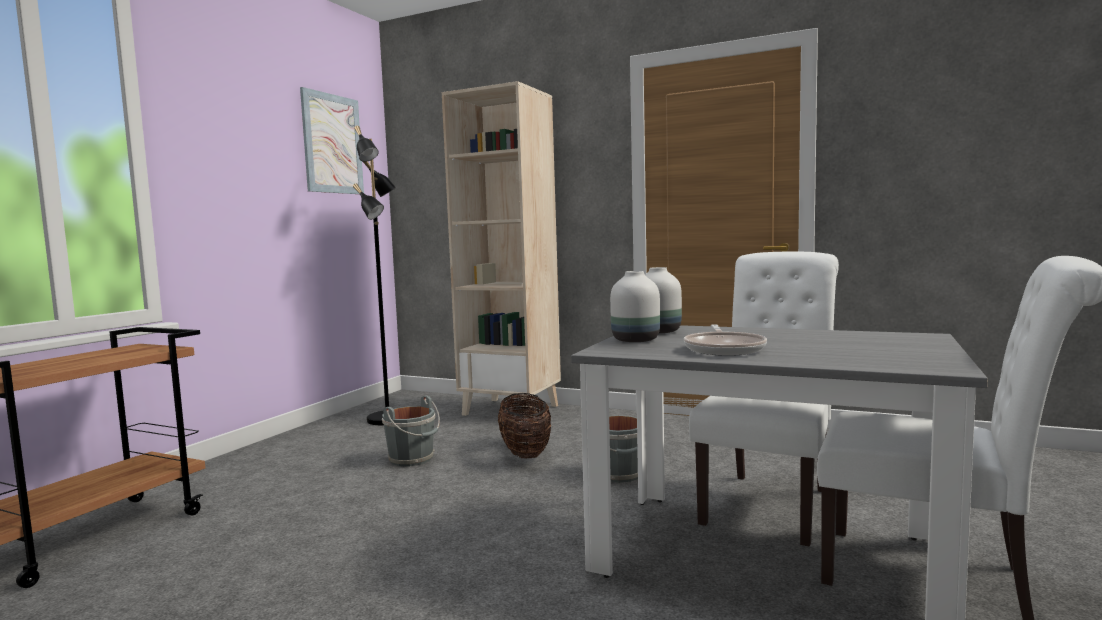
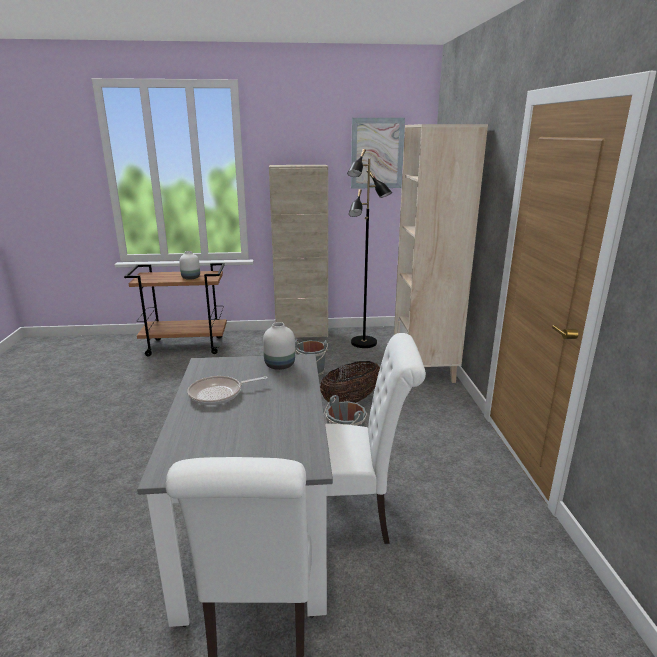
camera: 60 degrees right, 15 degrees up
white vase [610,271,660,342] -> white vase moved to [179,251,200,280]
none -> beige cabinet [269,165,328,338]

